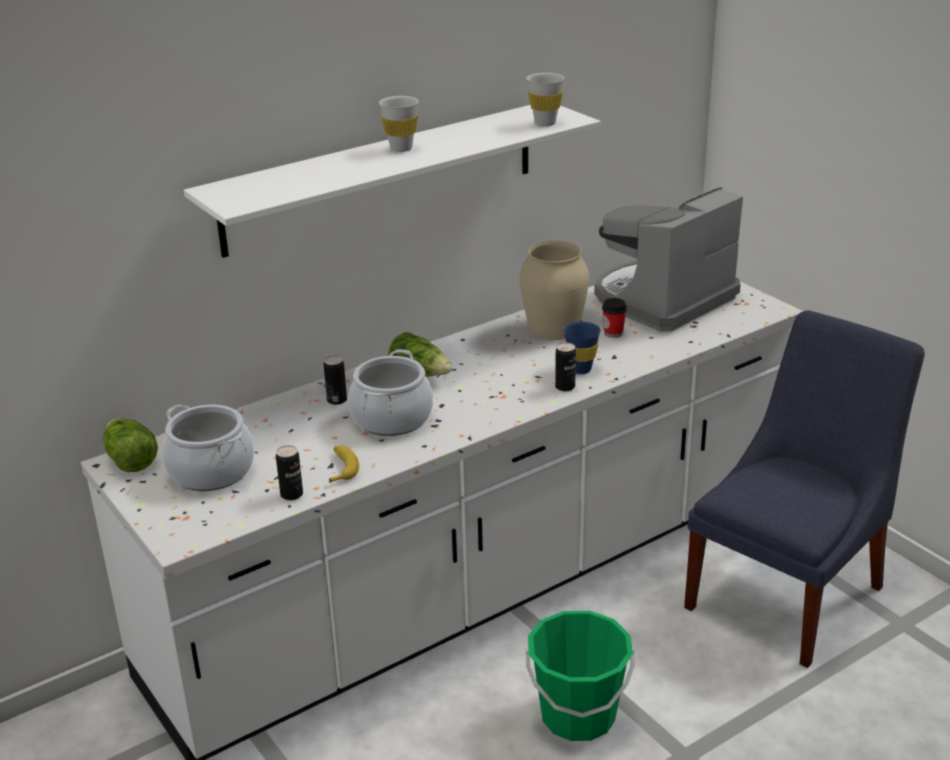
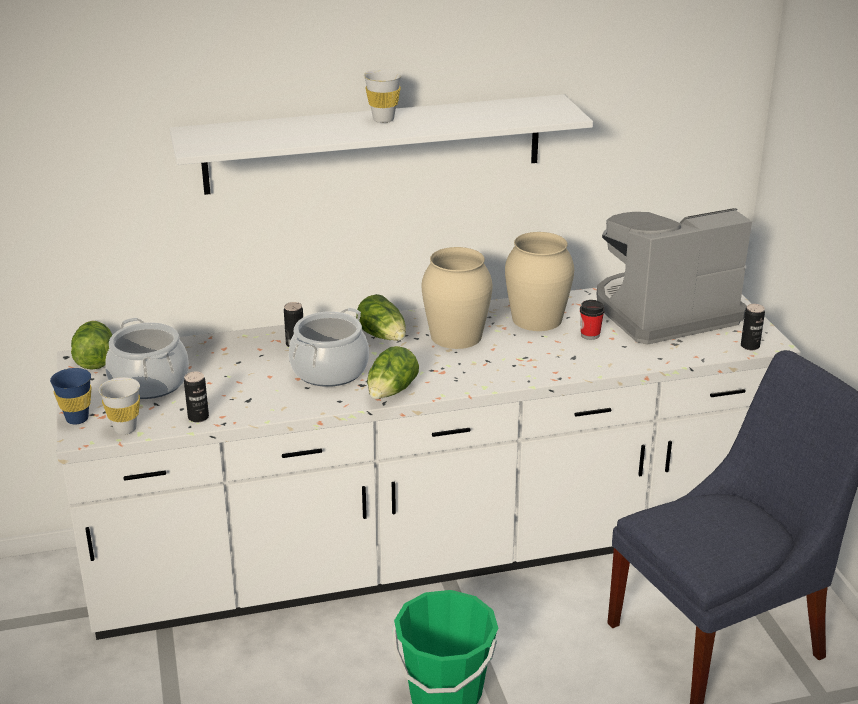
camera: 20 degrees right, 0 degrees up
banana [329,446,359,483] -> none
white cup [527,73,565,126] -> white cup moved to [99,377,140,435]
can [555,342,576,391] -> can moved to [741,304,765,350]
blue cup [563,321,601,374] -> blue cup moved to [50,368,92,424]
none -> lettuce [367,346,419,399]
none -> beige vase [422,247,493,349]

